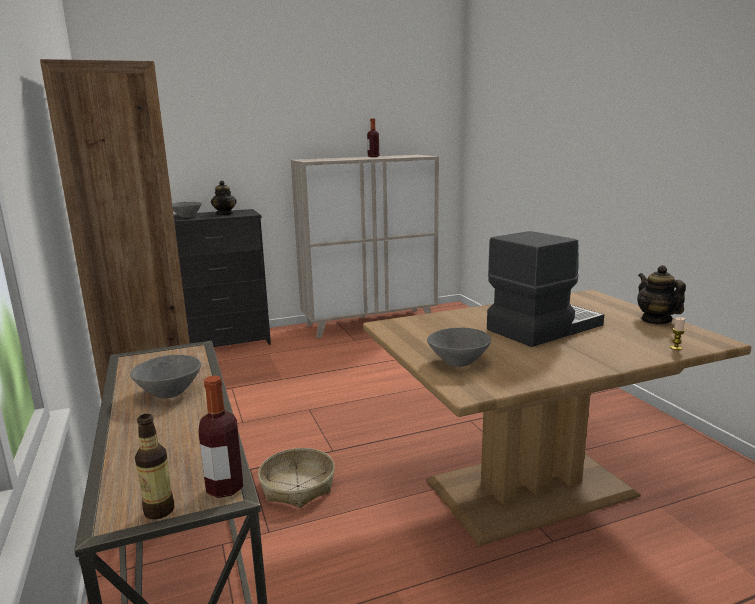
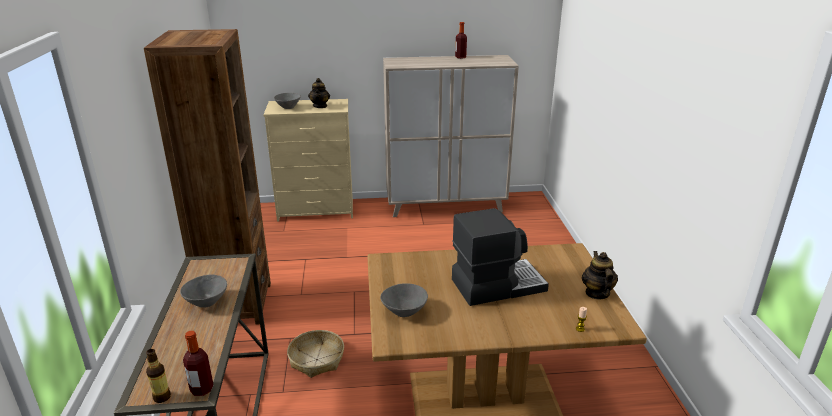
camera: 15 degrees right, 10 degrees up
black dresser [173,209,271,347] -> beige dresser [263,99,353,222]

